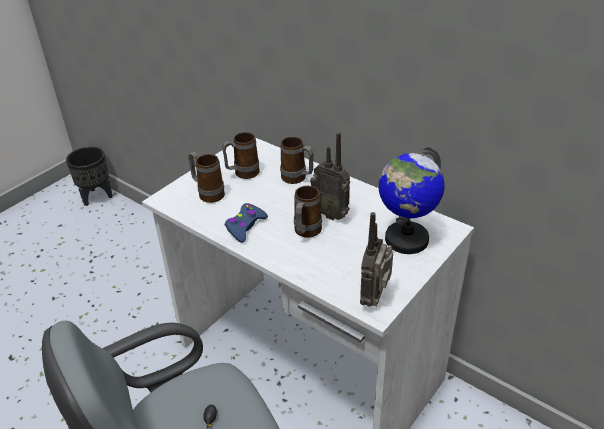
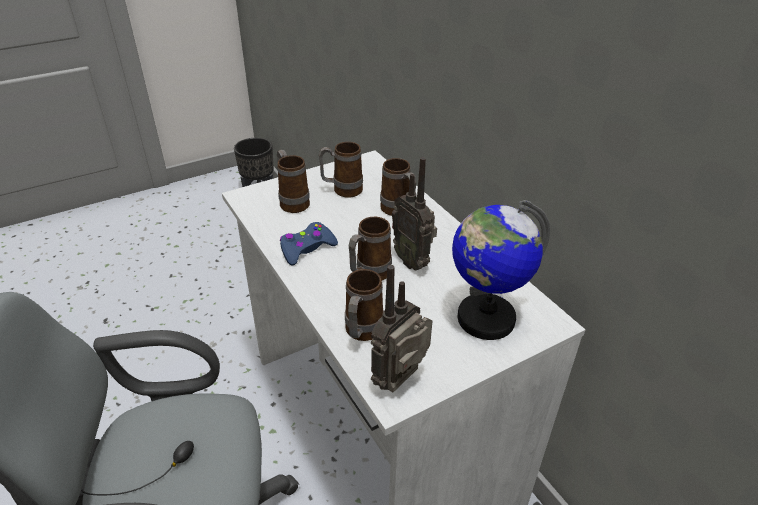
camera: 20 degrees right, 0 degrees up
none -> mug [345,269,384,341]

